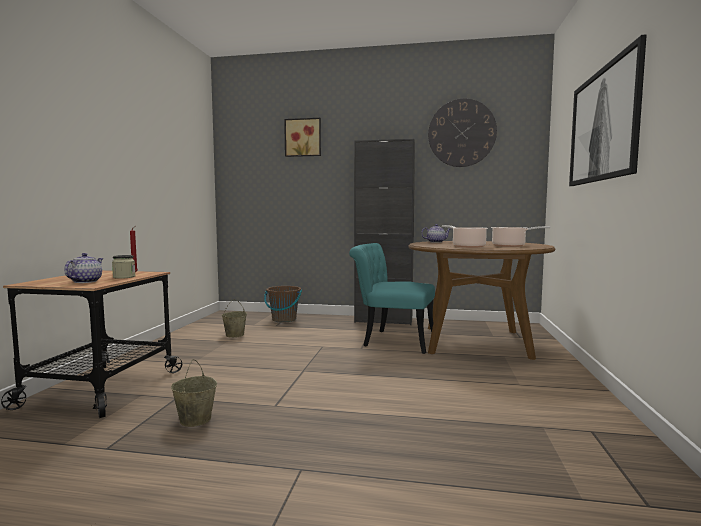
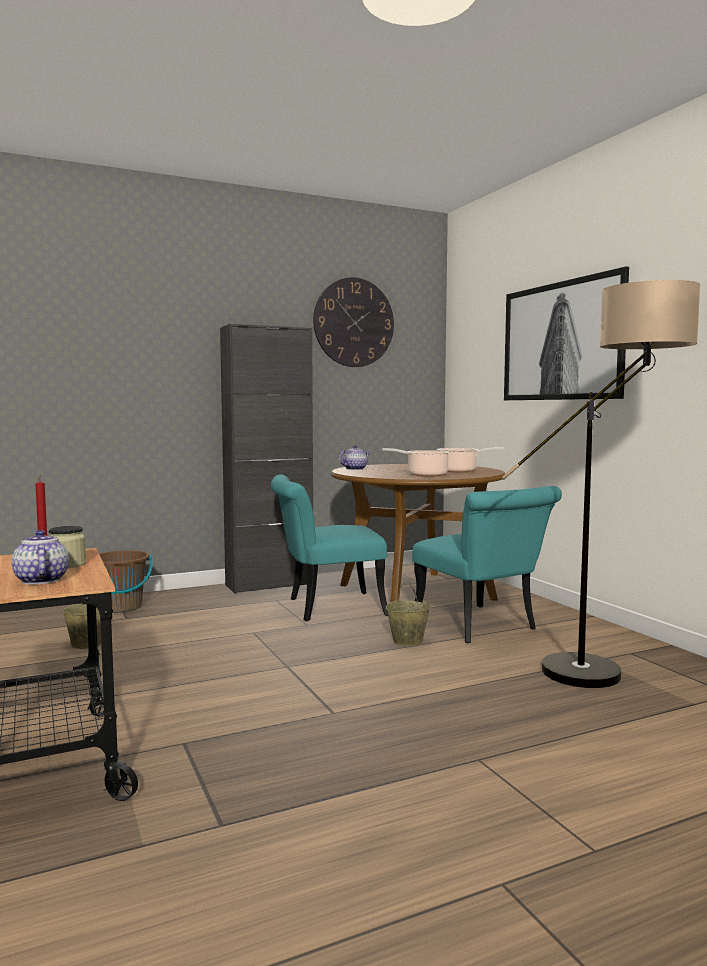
camera: 35 degrees left, 0 degrees up
beige bucket [171,359,217,427] -> beige bucket moved to [386,582,431,646]
picture [284,118,321,157] -> none
none -> turquoise chair [412,486,562,643]
none -> floor lamp [501,280,701,688]

